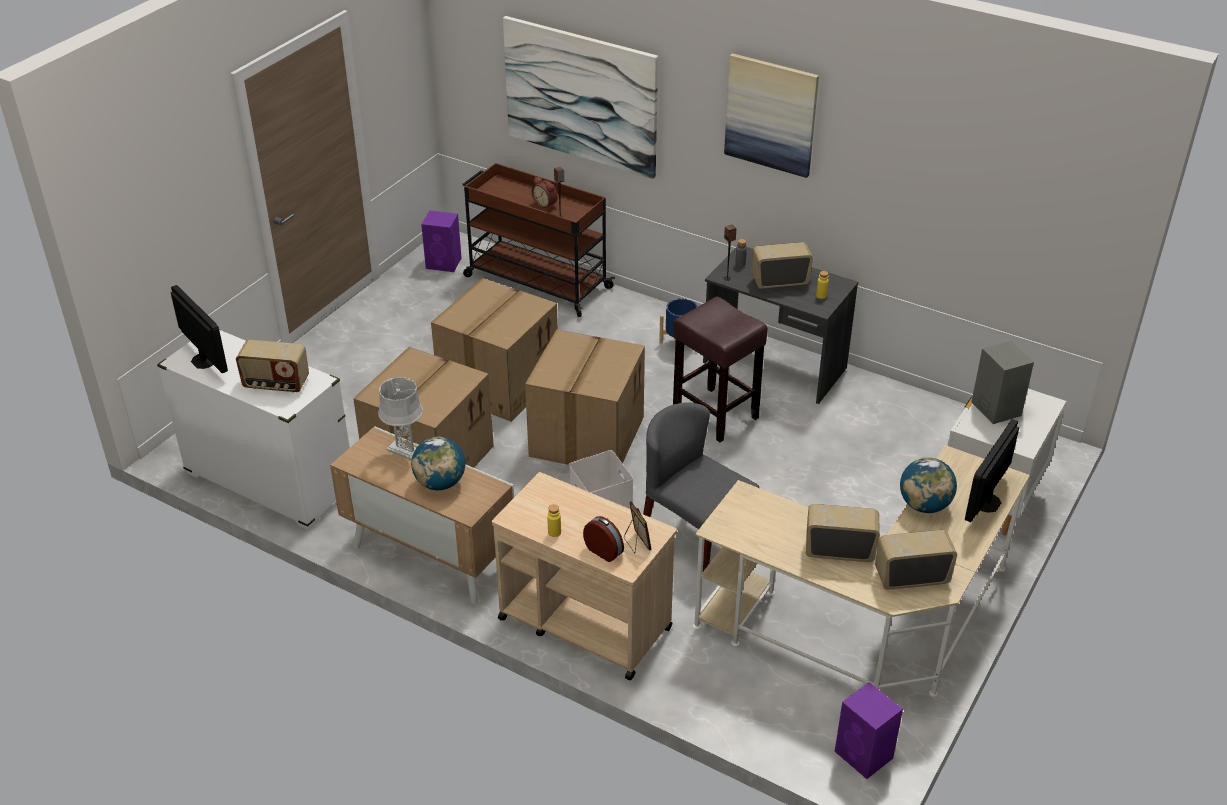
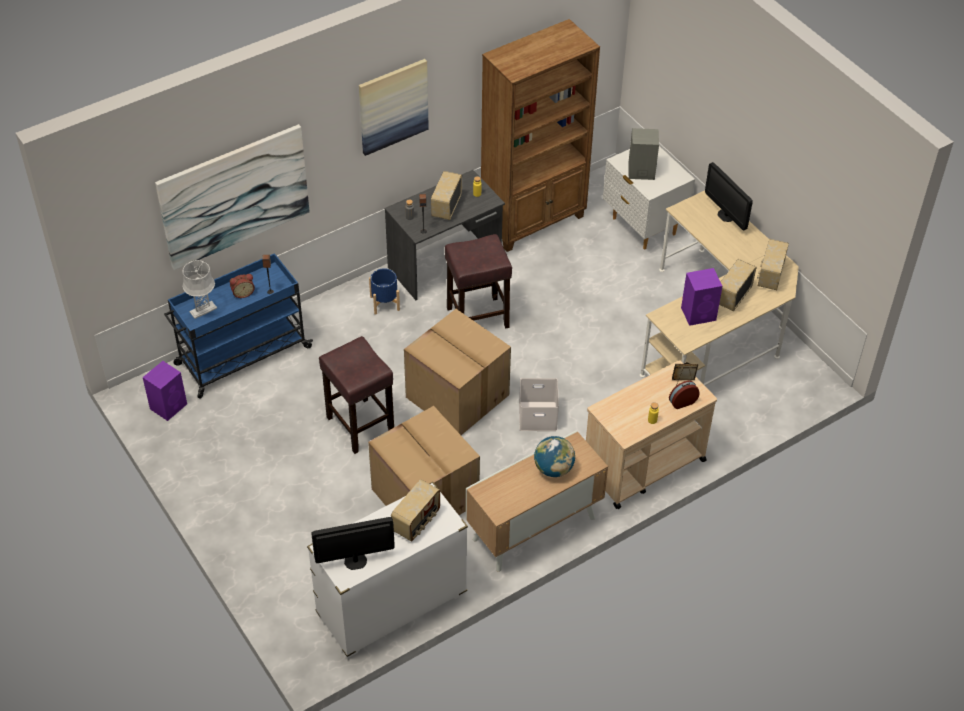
camera: 65 degrees left, 10 degrees up
grey table lamp [378,377,423,460] -> grey table lamp moved to [182,260,217,319]
cardboard box [431,278,558,422] -> brown stool [319,336,394,454]
brown cart [463,163,615,317] -> blue cart [164,253,313,399]
grey chair [643,402,759,571] -> none
purple speaker [835,682,903,779] -> purple speaker moved to [681,268,722,326]
globe [900,457,957,513] -> none
none -> brown bookcase [481,19,600,252]

